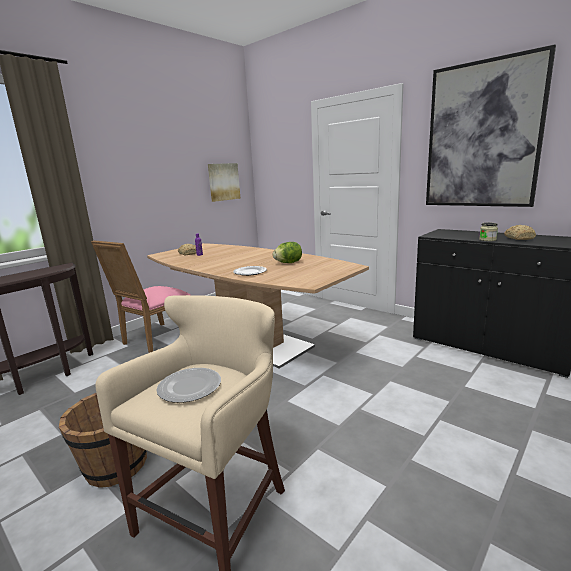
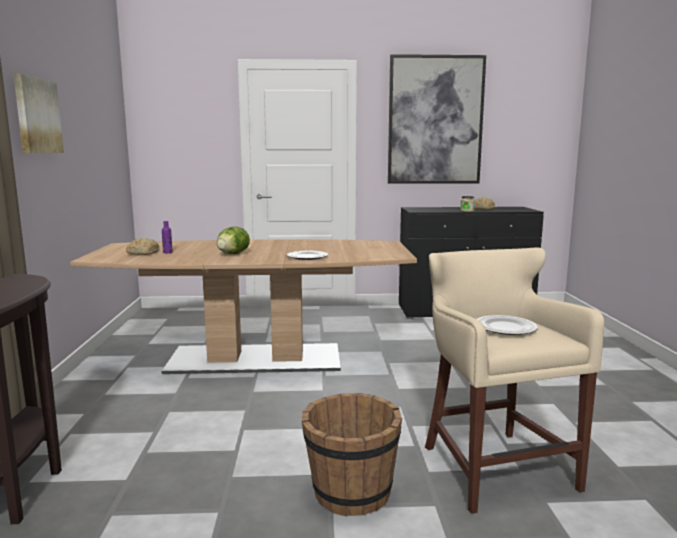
camera: 45 degrees left, 5 degrees down
pink chair [91,240,190,353] -> none
picture [208,163,240,202] -> picture moved to [13,73,64,153]
lettuce [273,242,302,263] -> lettuce moved to [217,226,250,254]

